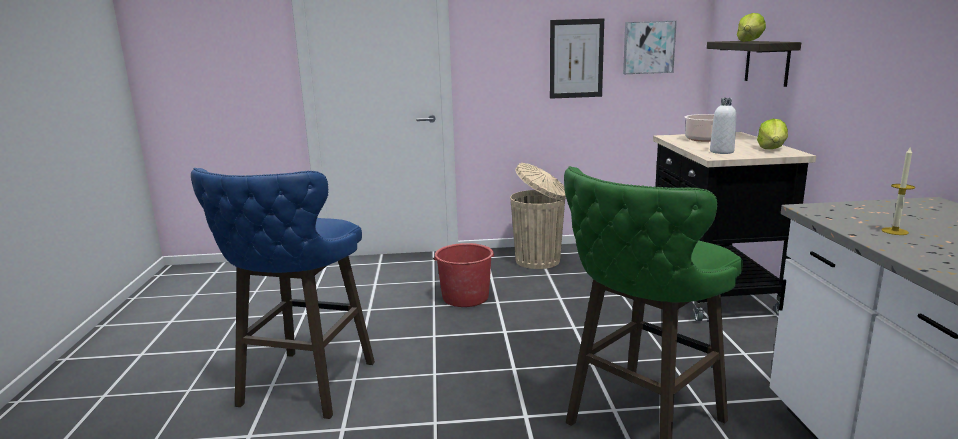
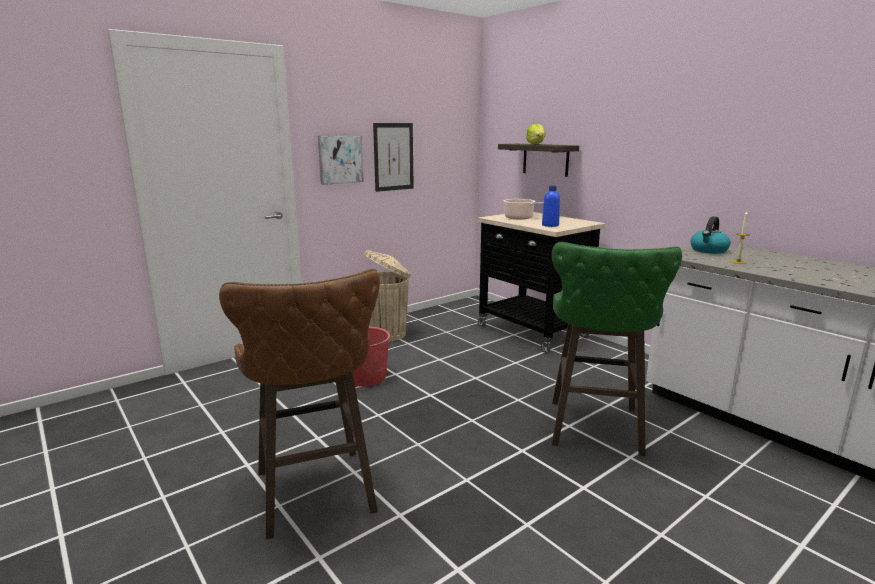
camera: 35 degrees left, 0 degrees up
blue stool [191,168,375,419] -> brown stool [219,269,380,540]
picture [623,21,677,74] -> picture moved to [318,135,364,185]
white bottle [710,98,736,154] -> blue bottle [542,186,560,227]
lettuce [757,119,788,149] -> none
none -> kettle [691,216,731,254]

